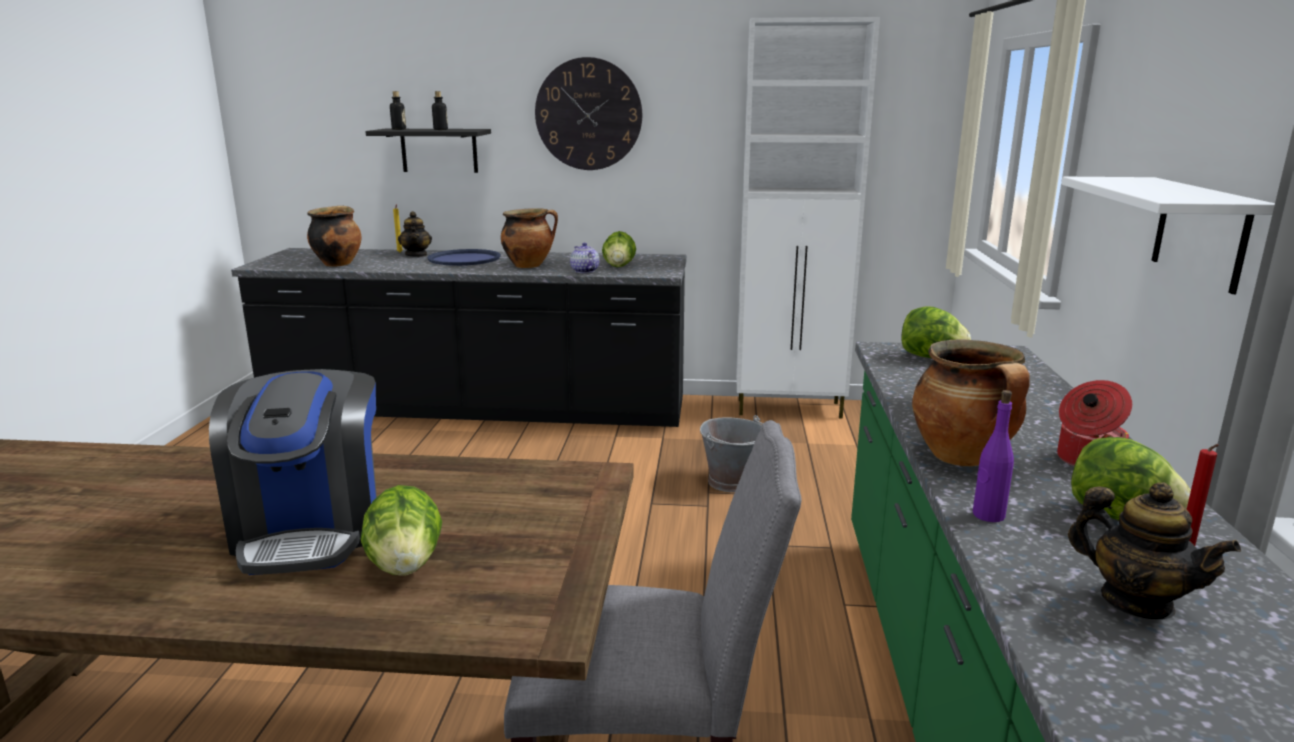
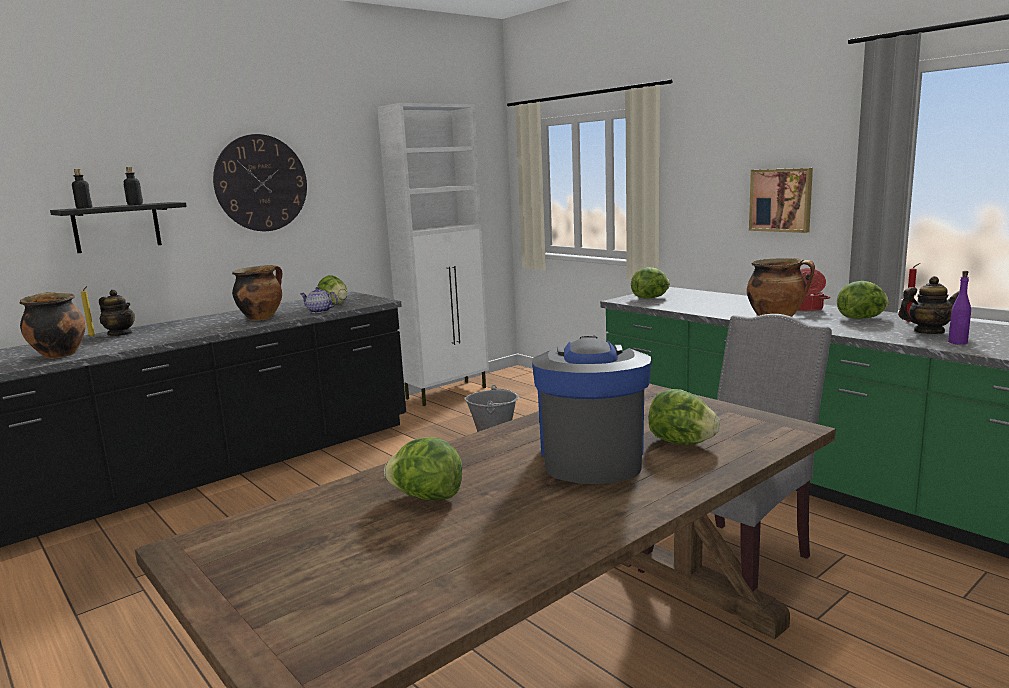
camera: 45 degrees left, 5 degrees down
coffee machine [209,369,377,575] -> coffee machine turned 120 degrees counterclockwise [532,336,652,484]
blue tray [427,249,501,266] -> none
purple bottle [973,390,1014,522] -> purple bottle moved to [948,271,971,345]
white shelf [1061,177,1275,294] -> picture [749,168,813,233]
none -> lettuce [384,437,462,500]

